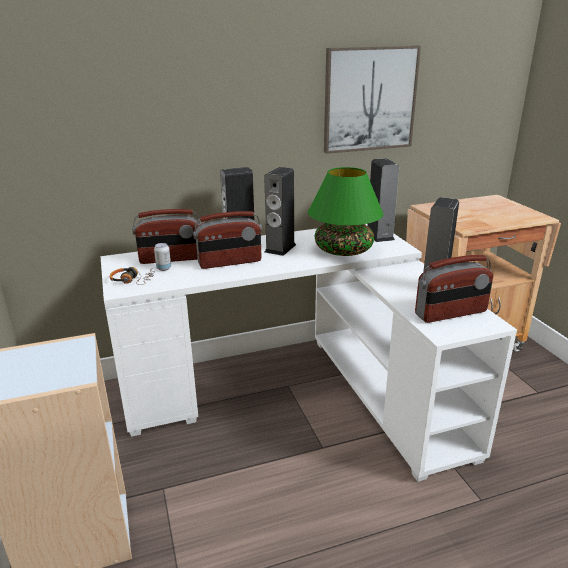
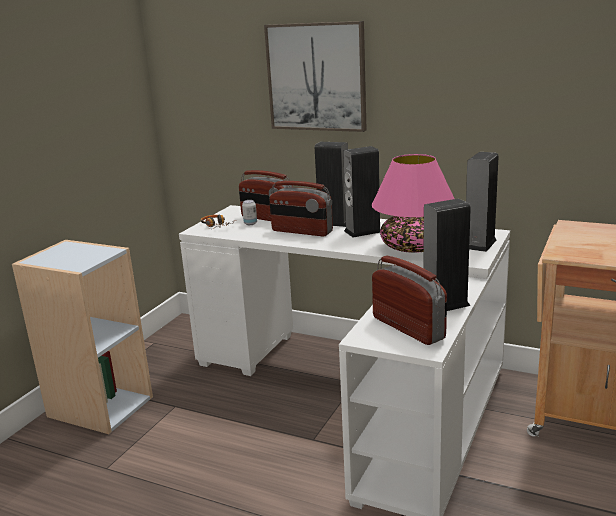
camera: 45 degrees right, 5 degrees down
green table lamp [308,167,383,256] -> pink table lamp [372,154,454,253]
picture [324,46,421,154] -> picture moved to [264,21,367,132]
radio [415,255,493,323] -> radio turned 150 degrees counterclockwise [372,256,447,345]

